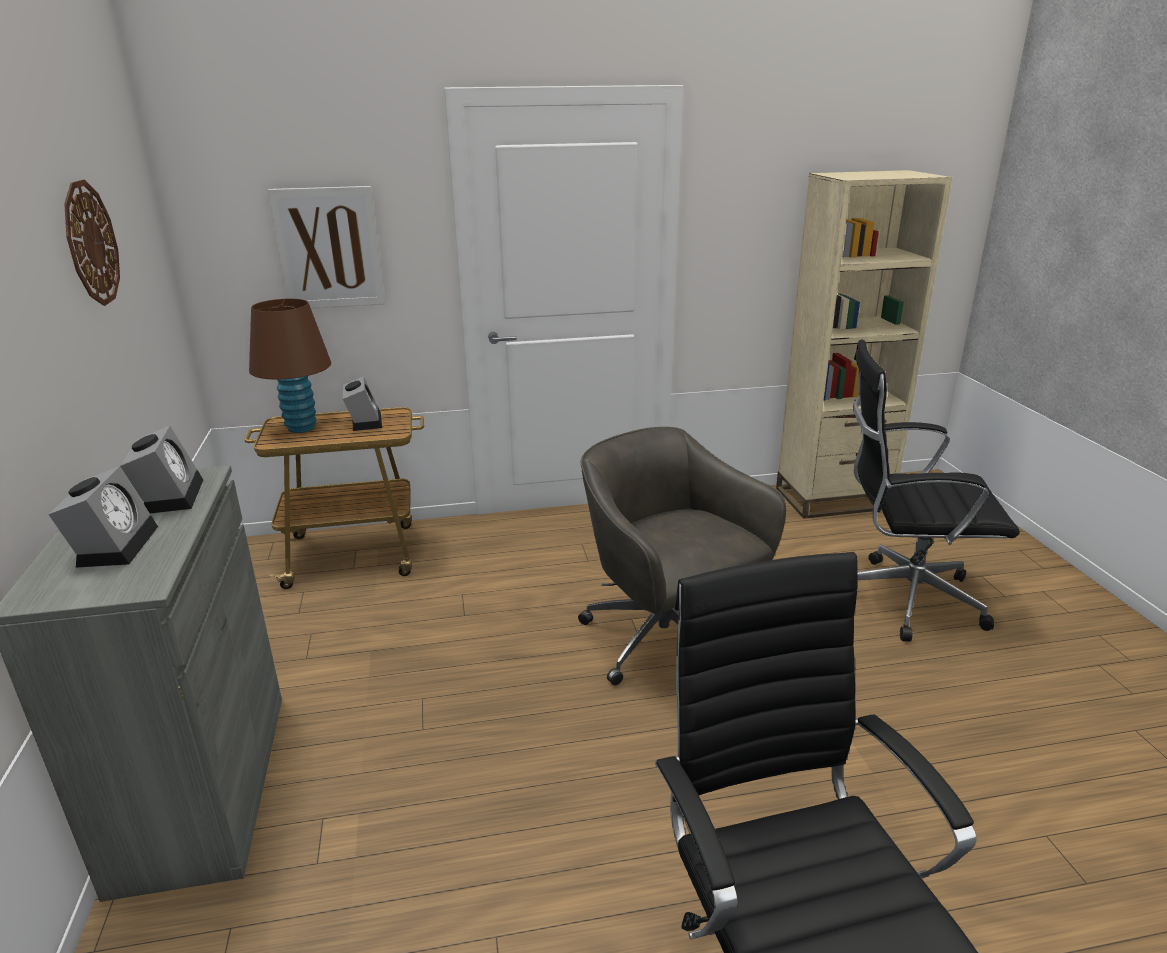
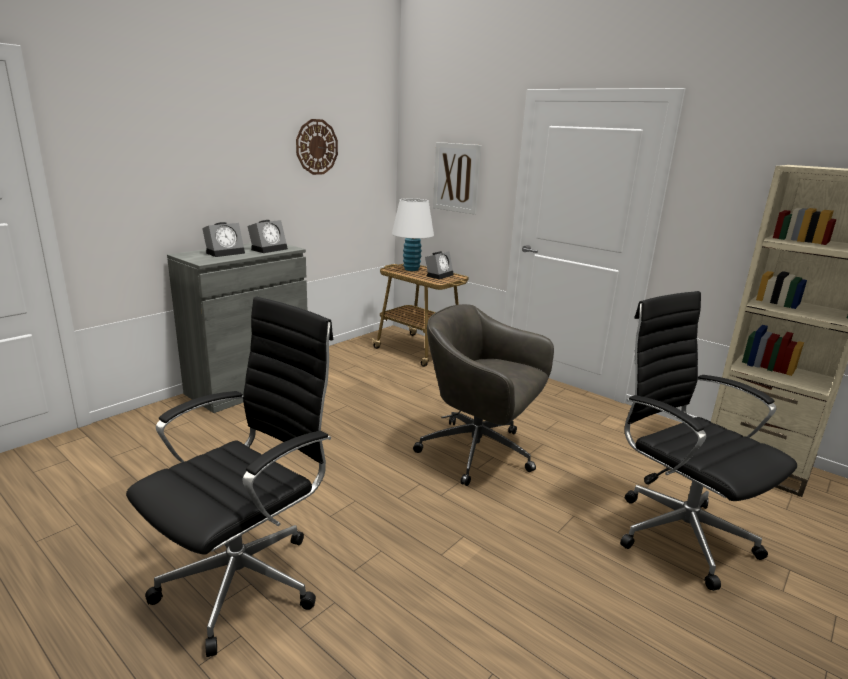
camera: 50 degrees right, 5 degrees down
brown table lamp [249,299,331,433] -> white table lamp [392,198,434,271]
grey office chair [578,427,786,685] -> grey office chair turned 75 degrees counterclockwise [413,304,554,486]

